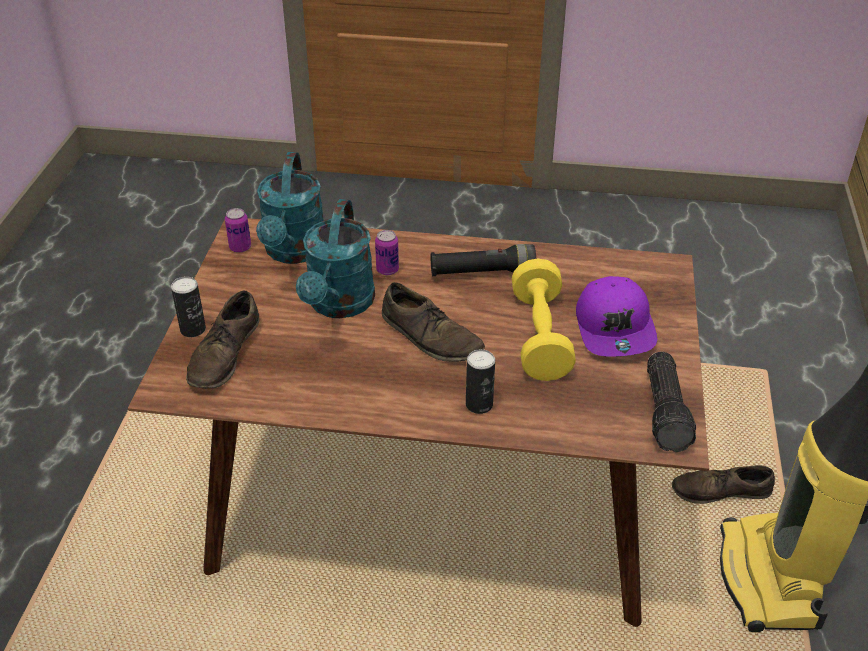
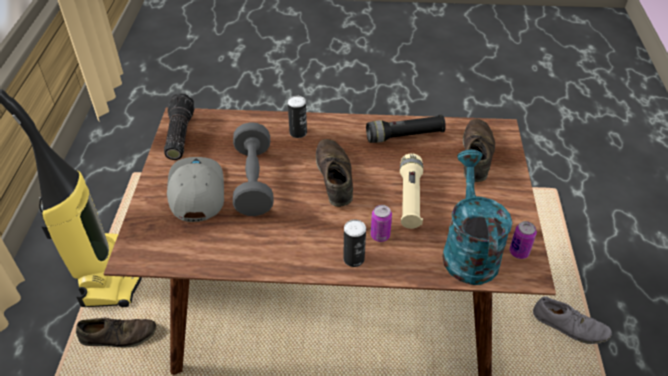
camera: 175 degrees right, 5 degrees up
can [171,276,206,337] -> can moved to [343,219,366,267]
turquoise watering can [296,199,375,318] -> beige flashlight [400,153,423,229]
brown shoe [382,282,485,362] -> brown shoe turned 45 degrees clockwise [316,139,353,207]
black flashlight [431,244,536,276] -> black flashlight moved to [366,115,446,143]
yellow dumbbell [512,259,576,381] -> grey dumbbell [233,122,274,216]
purple cap [576,276,657,357] -> grey cap [167,157,224,222]
none -> grey shoe [533,296,612,344]

